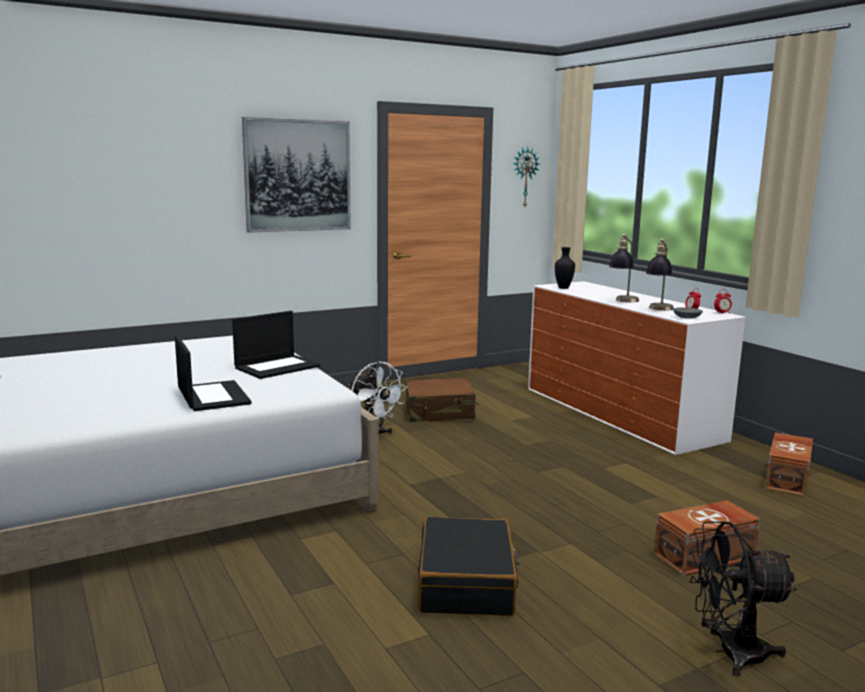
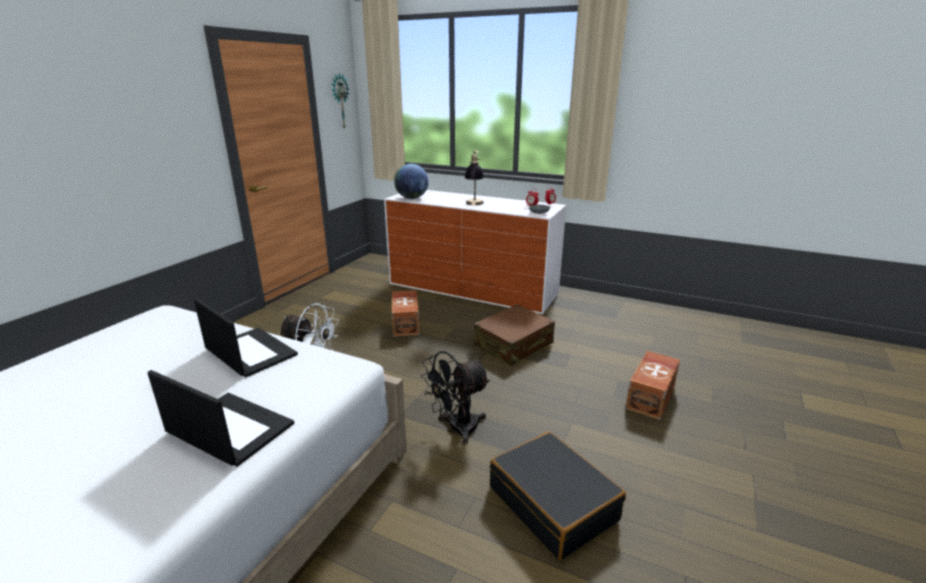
camera: 35 degrees left, 10 degrees up
laptop [232,311,320,379] -> laptop turned 60 degrees counterclockwise [194,298,298,378]
picture [242,117,351,233] -> none
brown suitcase [405,378,478,422] -> brown suitcase moved to [474,304,555,366]
black vase [555,247,575,289] -> globe [394,164,429,199]
table lamp [646,238,674,311] -> none
black fan [689,521,797,676] -> black fan moved to [420,351,490,444]
brown storage box [765,433,813,497] -> brown storage box moved to [392,290,420,337]

